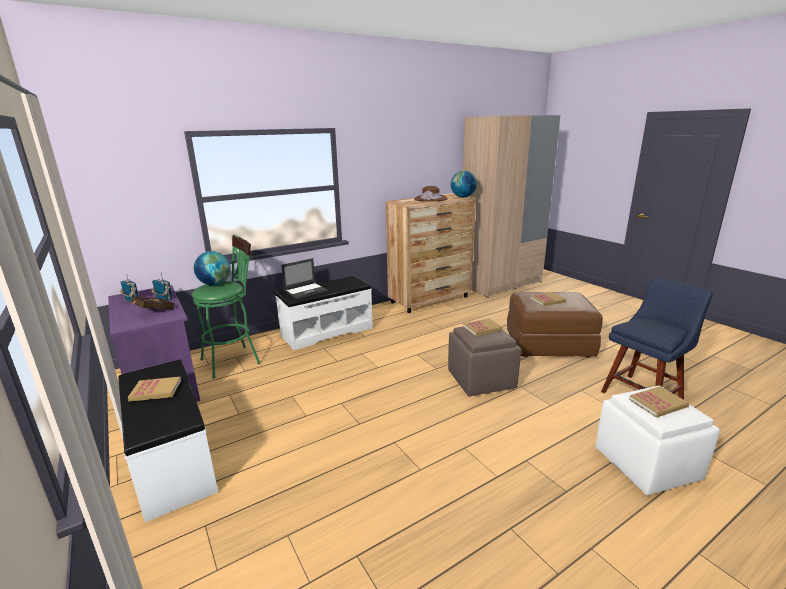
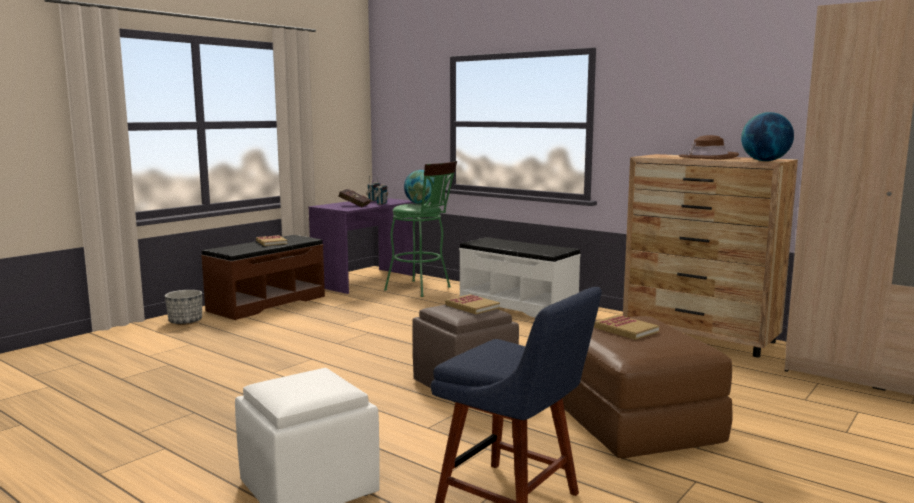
camera: 70 degrees right, 10 degrees down
white bench [118,360,218,522] -> brown bench [201,235,325,320]
laptop [282,258,328,299] -> none
book [629,386,689,418] -> none
none -> planter [165,290,202,325]

